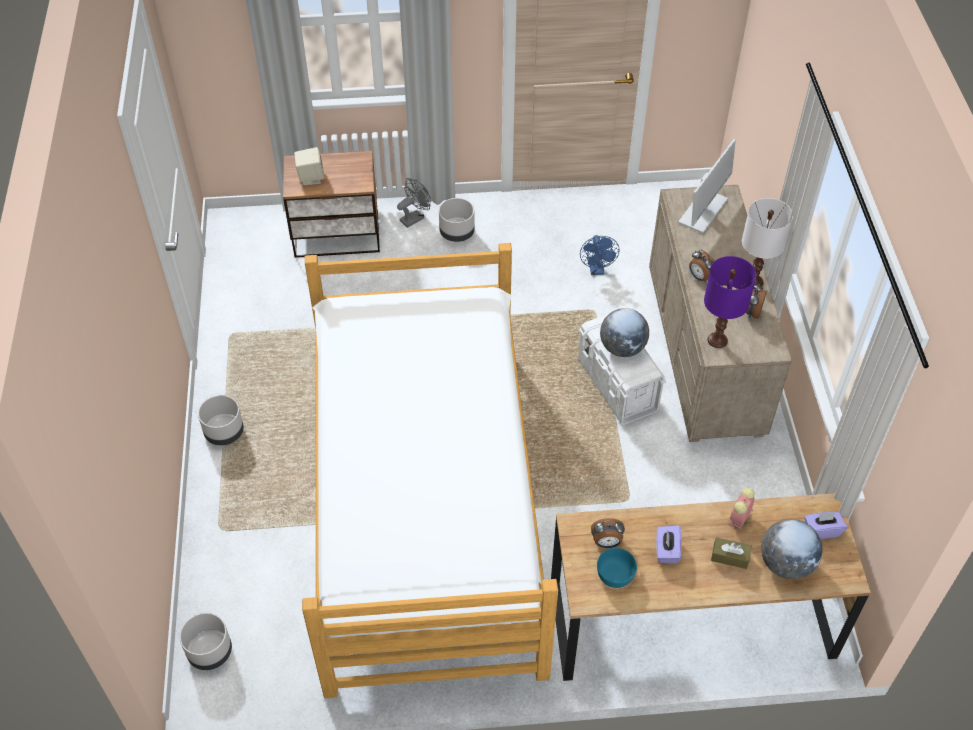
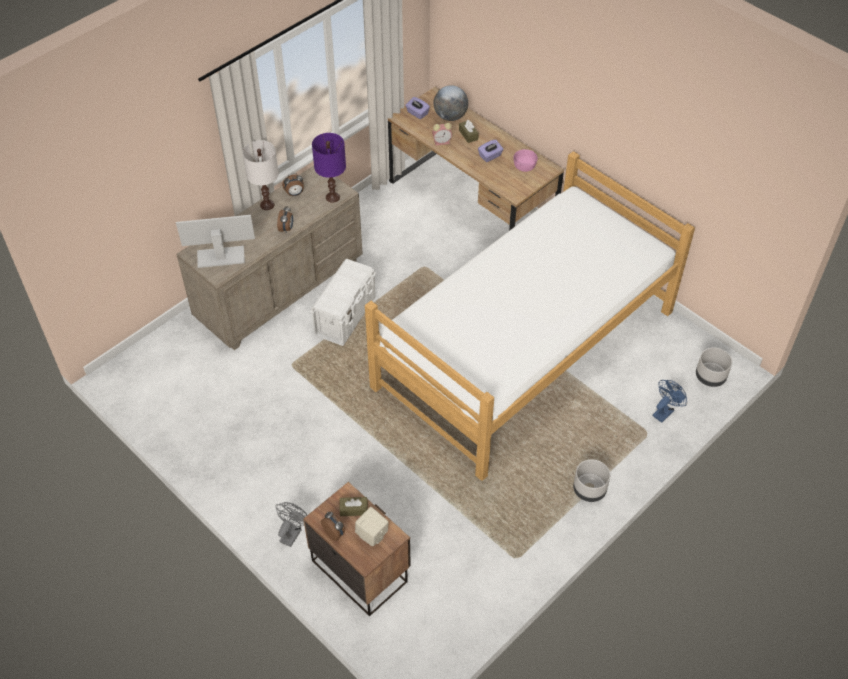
camera: 130 degrees left, 0 degrees up
grey fan [397,178,431,228] -> grey fan turned 105 degrees clockwise [276,502,307,547]
grey planter [439,198,475,242] -> none
blue fan [580,235,619,275] -> blue fan moved to [653,380,687,423]
alarm clock [591,518,625,548] -> alarm clock moved to [321,511,345,542]
turquoise bowl [597,548,637,588] -> pink bowl [513,149,538,172]
globe [600,308,649,357] -> none
none -> brown tissue box [339,497,368,516]

